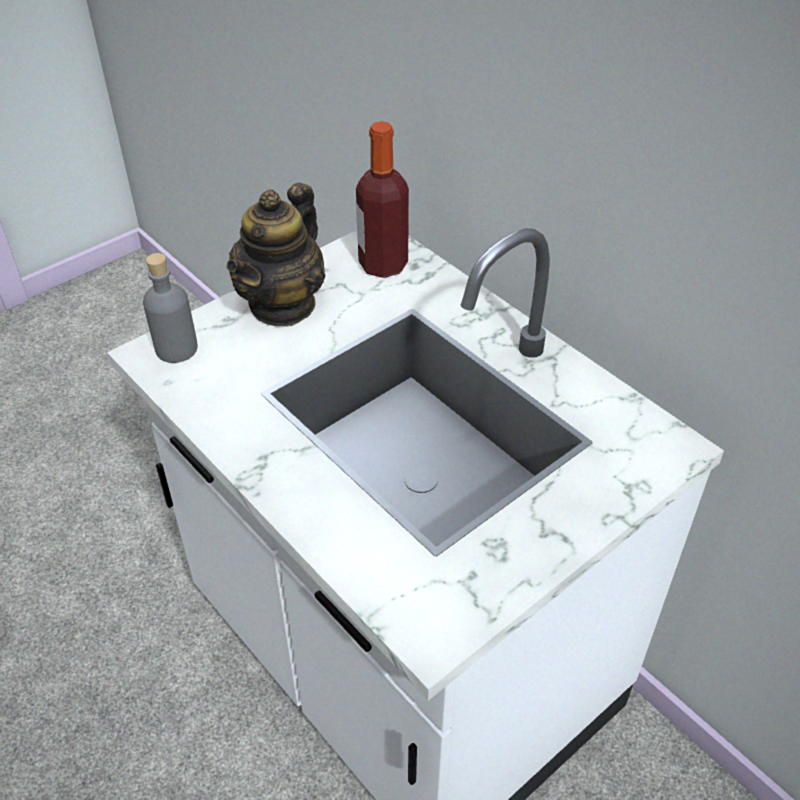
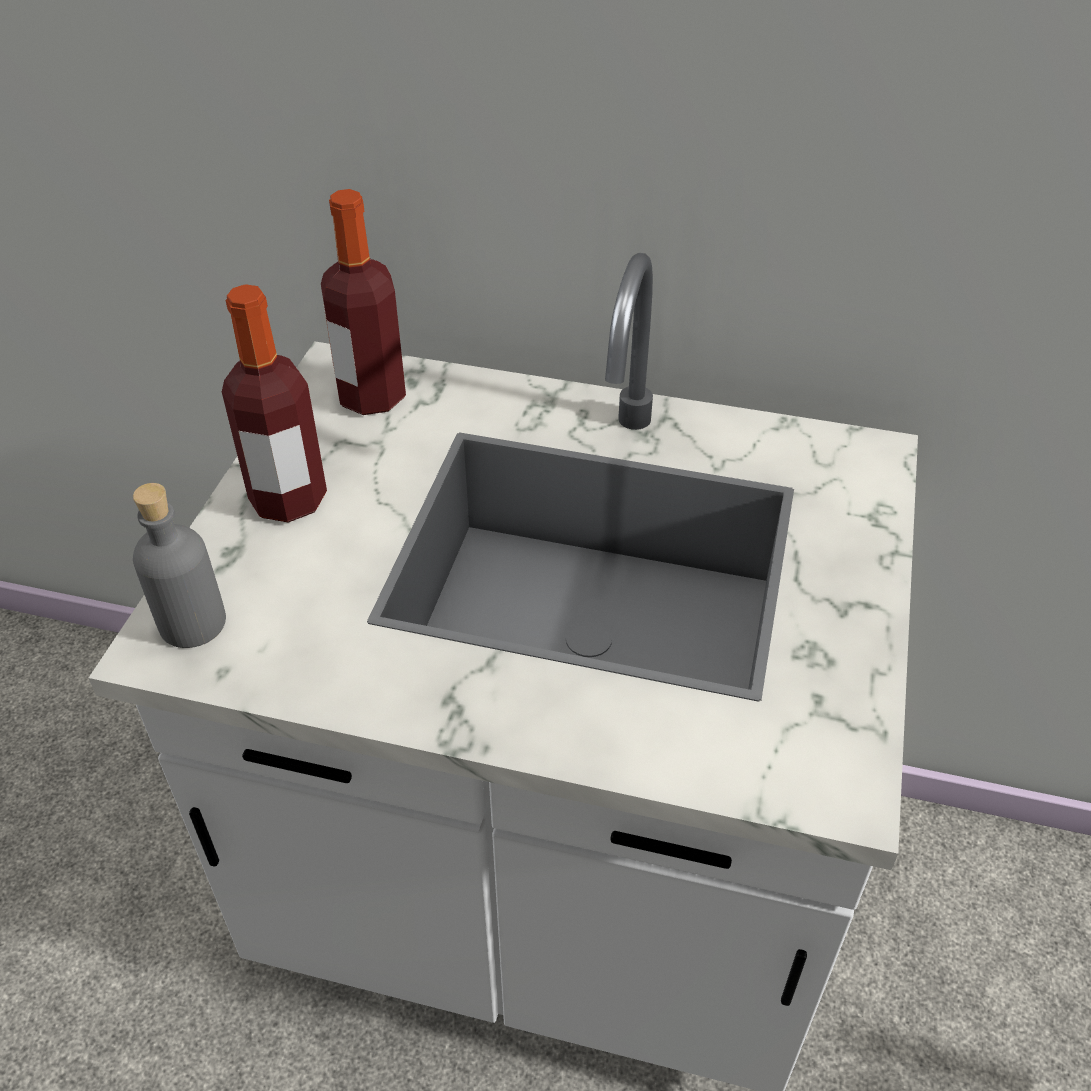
camera: 35 degrees left, 0 degrees up
teapot [227,182,326,327] -> bottle [222,284,327,523]

